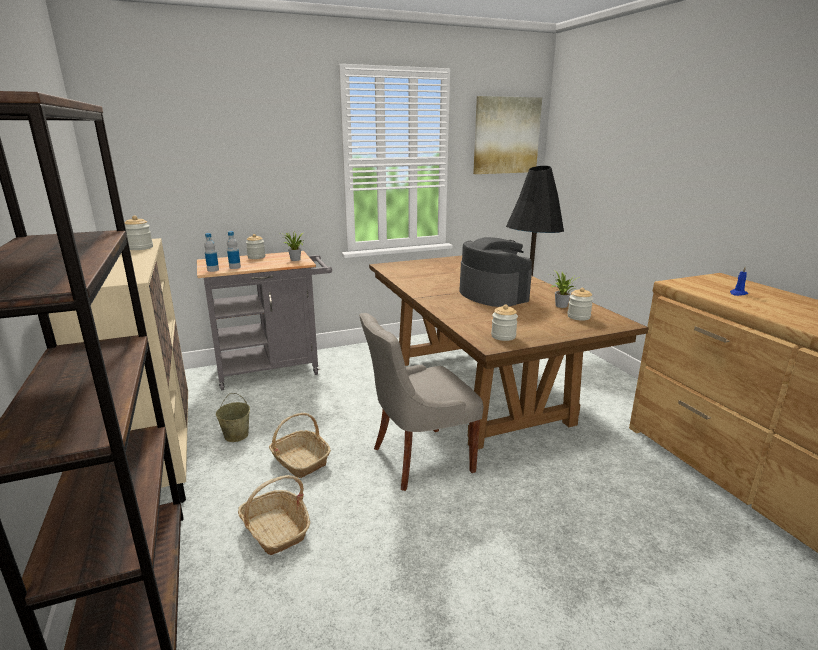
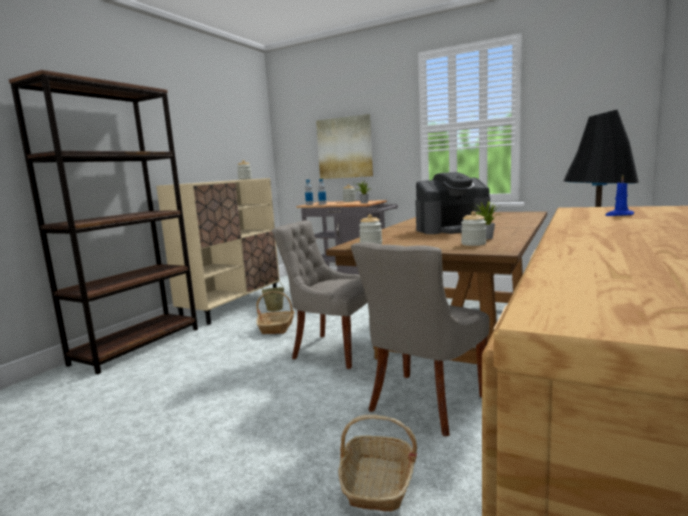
camera: 50 degrees right, 10 degrees down
basket [238,475,310,555] -> basket moved to [338,414,417,512]
coffee machine [459,237,532,307] -> coffee machine turned 60 degrees clockwise [415,172,490,234]
picture [473,96,542,174] -> picture moved to [316,114,373,179]
none -> grey chair [351,242,490,436]

